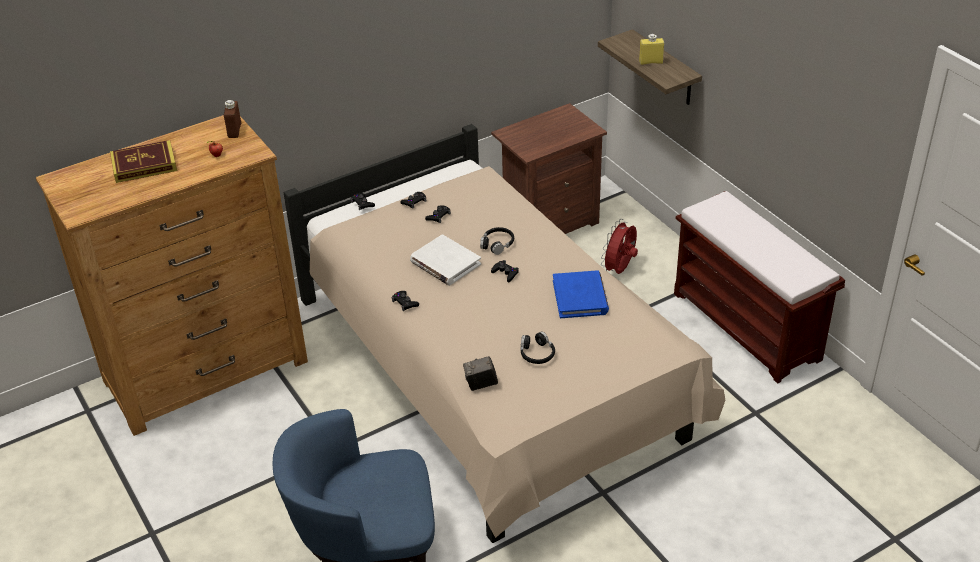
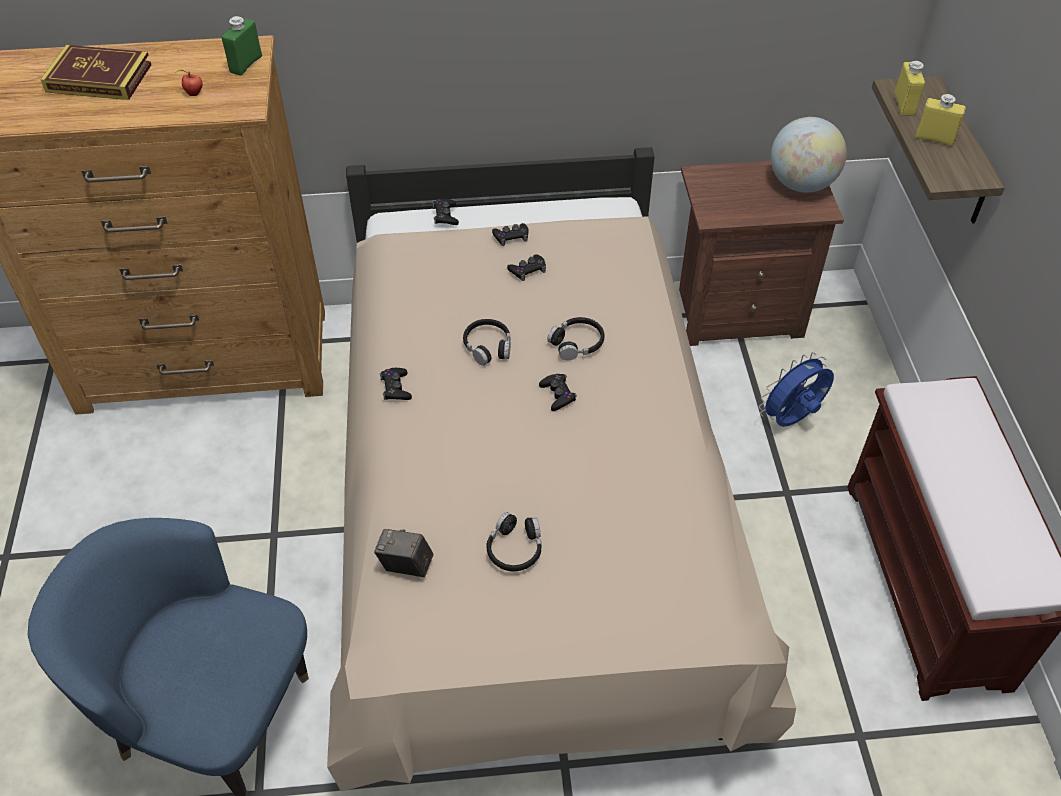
camera: 25 degrees right, 10 degrees up
brown bottle [224,100,241,138] -> green bottle [221,16,262,76]
white book [410,234,481,286] -> black headphones [463,319,510,366]
blue book [553,270,609,318] -> none
red fan [601,219,638,274] -> blue fan [759,352,834,427]
none -> globe [771,117,847,193]
none -> yellow bottle [894,61,925,116]

